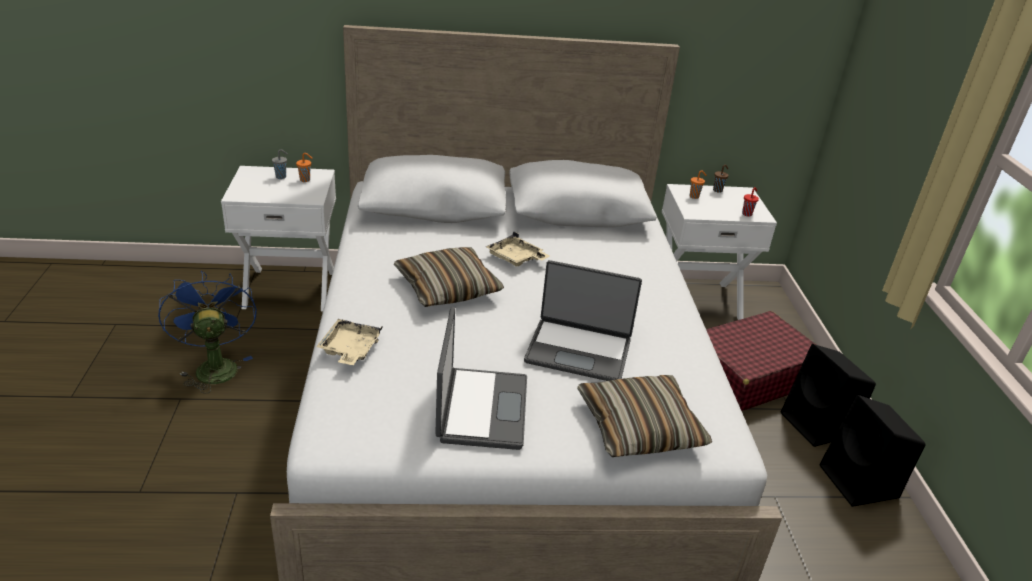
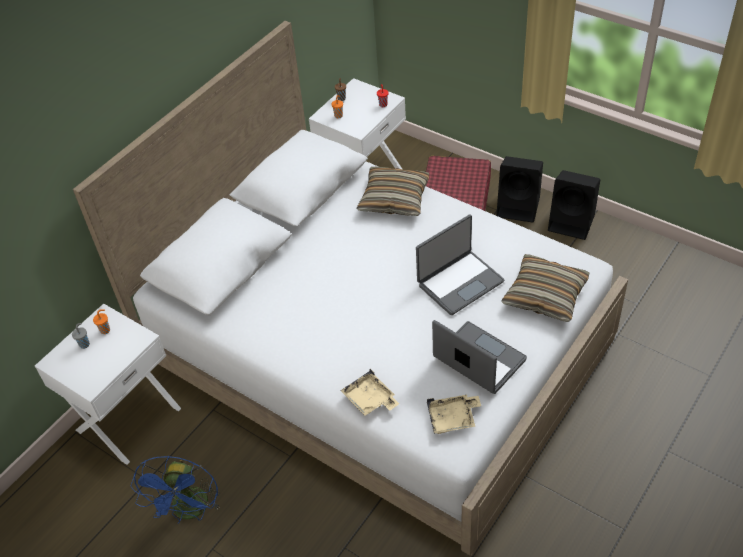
camera: 45 degrees left, 15 degrees up
blue fan [158,271,257,394] -> blue fan turned 105 degrees counterclockwise [131,456,220,524]
pillow [394,247,504,307] -> pillow moved to [357,167,429,216]
beige tray [486,232,550,267] -> beige tray moved to [427,395,481,434]

